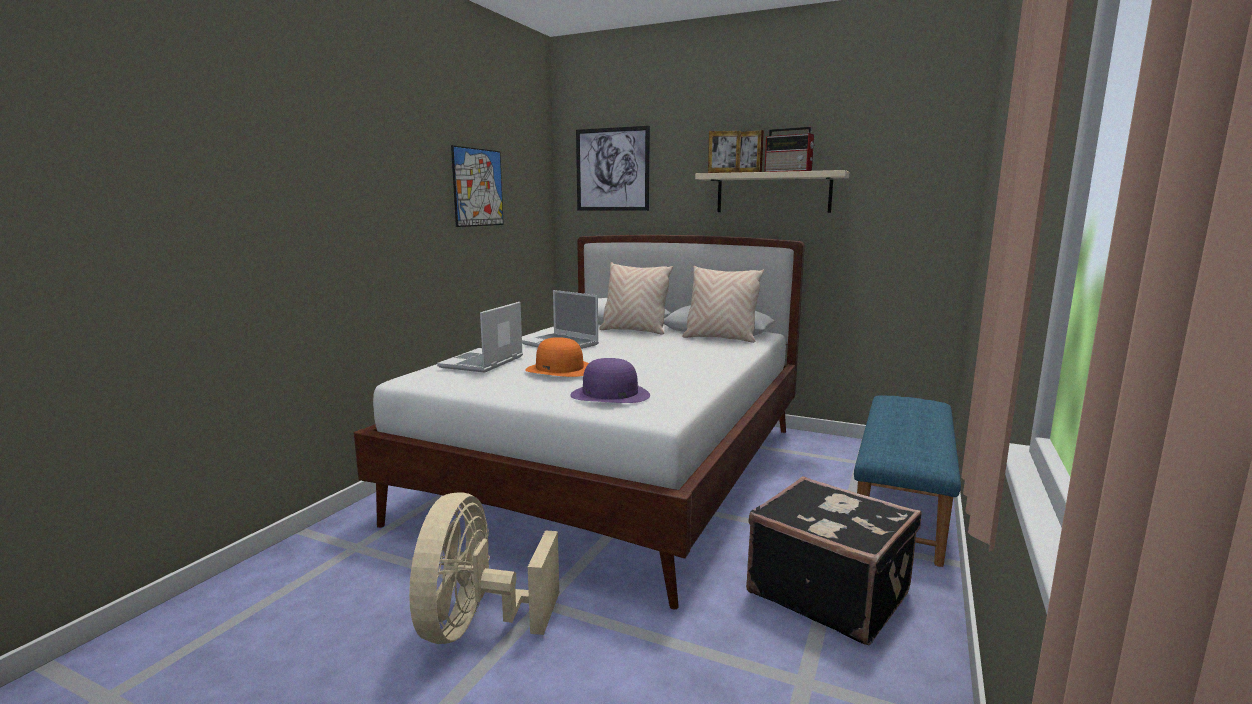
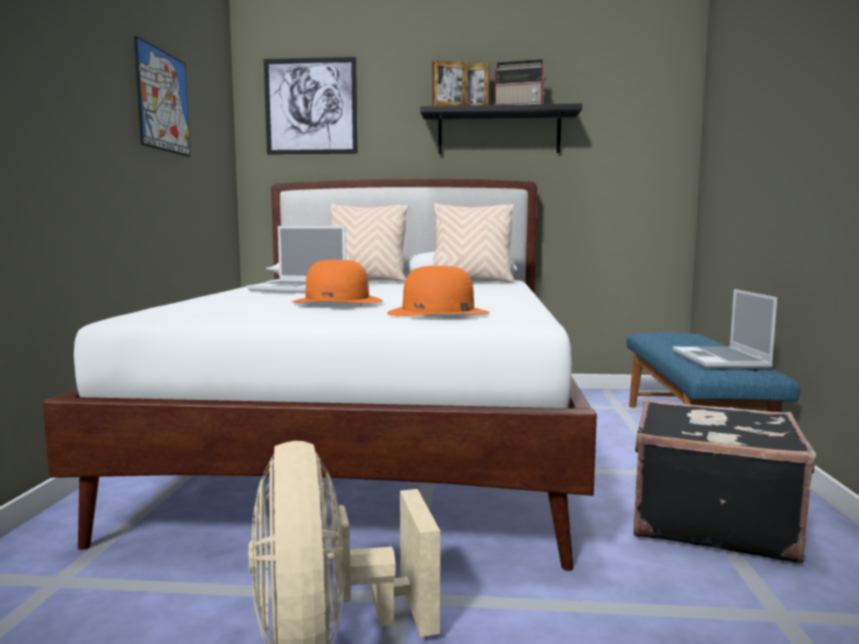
camera: 20 degrees left, 5 degrees down
laptop [437,302,523,373] -> laptop moved to [673,289,777,368]
purple hat [570,358,650,403] -> orange hat [387,266,490,316]
beige shelf [695,170,849,213] -> black shelf [420,103,582,154]

